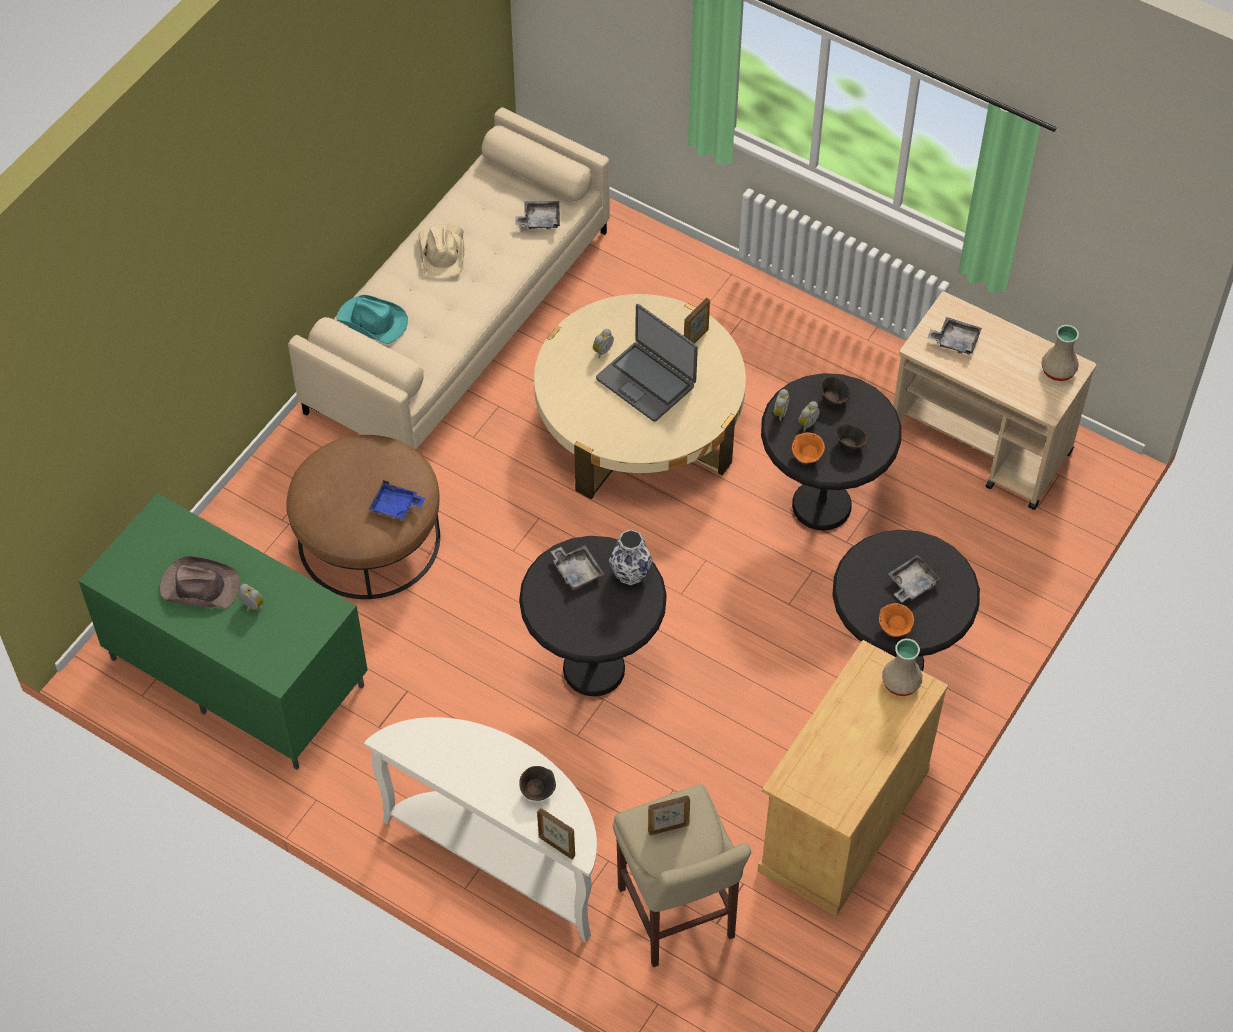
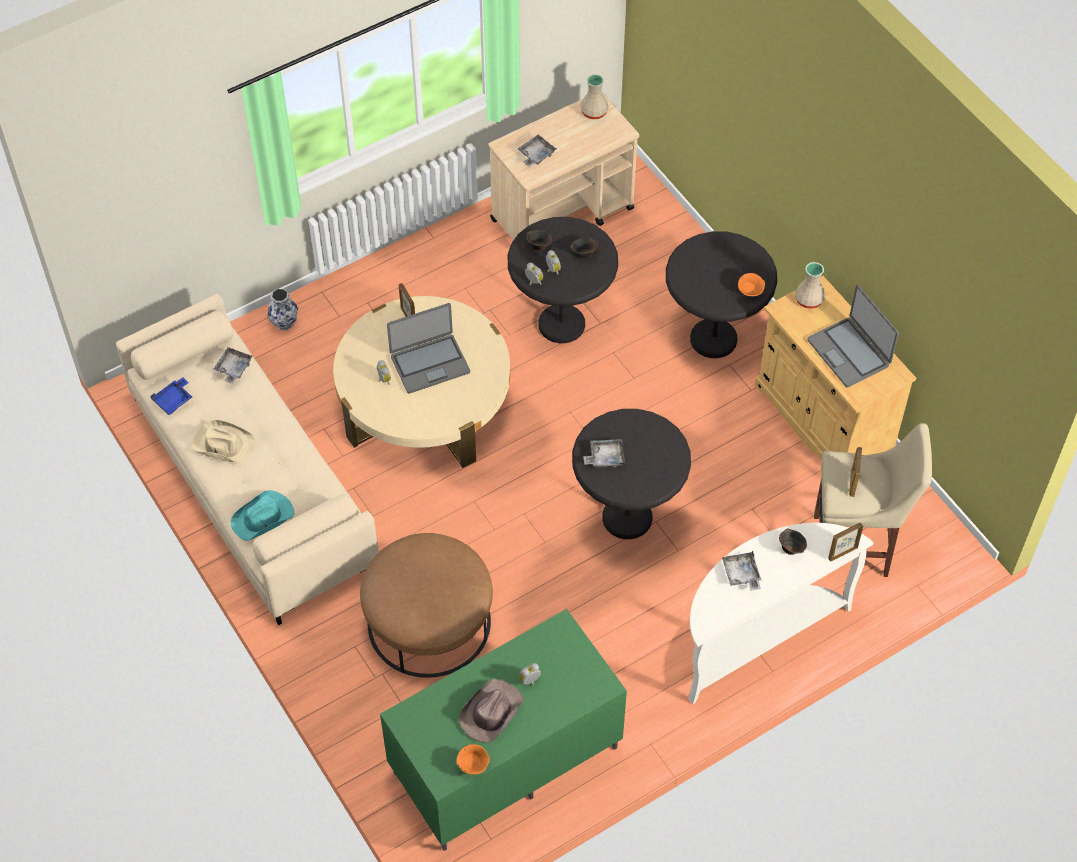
camera: 65 degrees left, 0 degrees up
blue tray [369,480,425,520] -> blue tray moved to [150,377,192,415]
vase [609,530,653,585] -> vase moved to [267,289,298,330]
orange bowl [792,433,825,463] -> orange bowl moved to [456,744,490,774]
grey tray [888,555,942,603] -> grey tray moved to [722,551,761,590]
none -> laptop [807,285,899,388]

